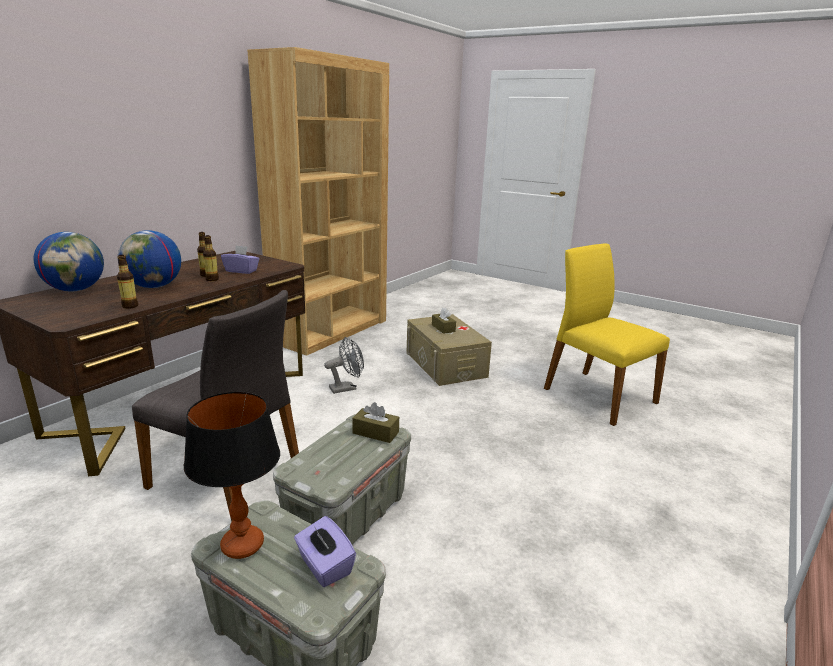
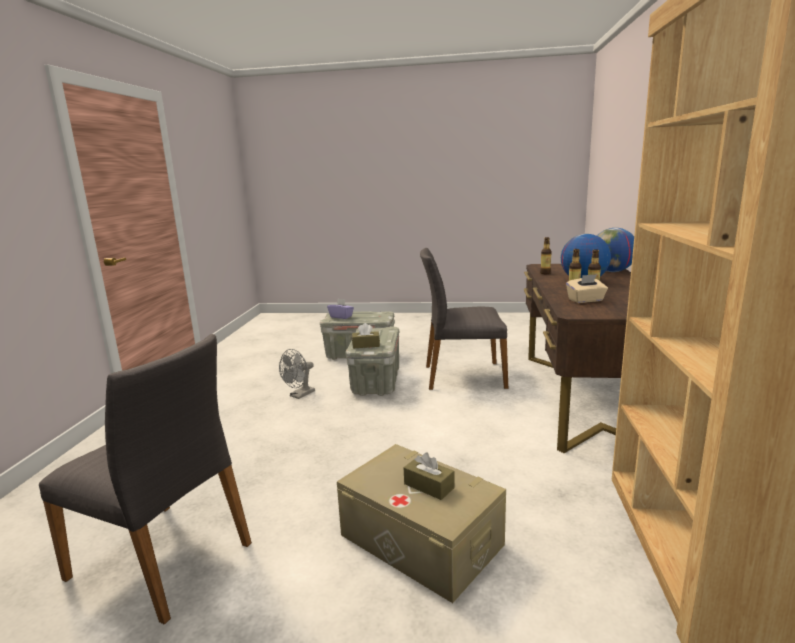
camera: 155 degrees right, 5 degrees down
table lamp [184,392,280,559] -> none
purple tissue box [221,245,260,274] -> beige tissue box [566,274,608,303]
grey fan [324,337,364,394] -> grey fan moved to [279,349,315,399]
yellow chair [544,243,670,426] -> grey chair [39,334,252,625]

